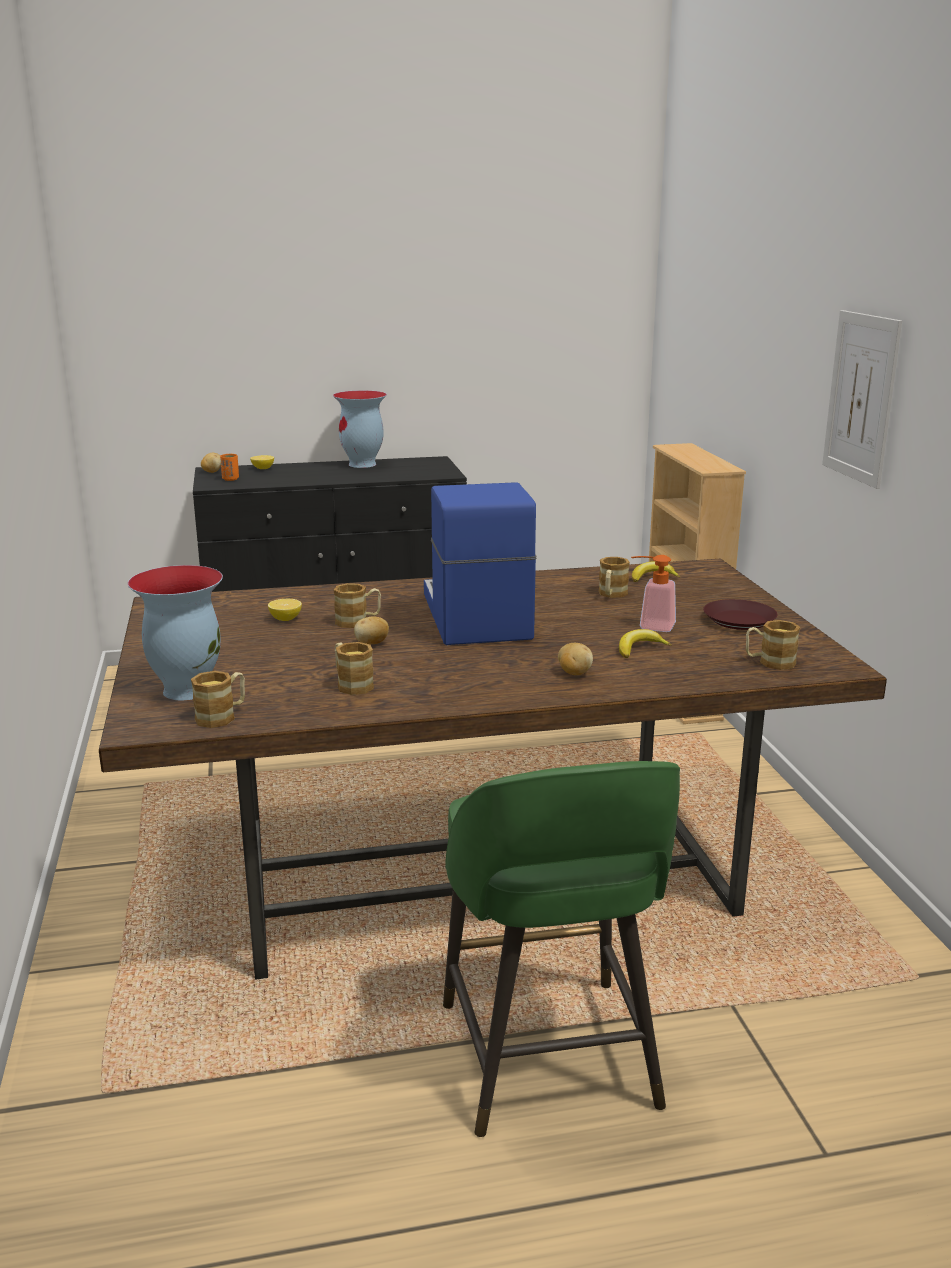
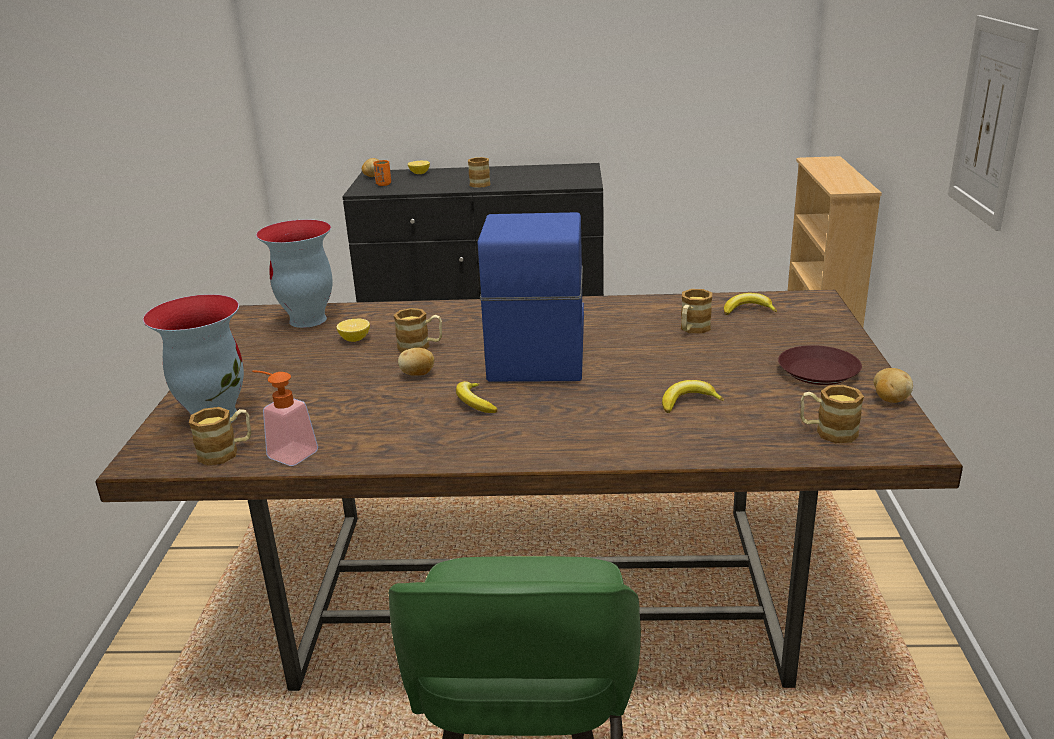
camera: 15 degrees right, 5 degrees up
vase [333,390,387,468] -> vase moved to [256,220,332,328]
mug [335,642,374,695] -> mug moved to [468,157,490,188]
potato [558,643,593,675] -> potato moved to [873,368,913,403]
soap dispenser [631,555,676,632] -> soap dispenser moved to [252,370,318,466]
none -> banana [456,381,498,413]

